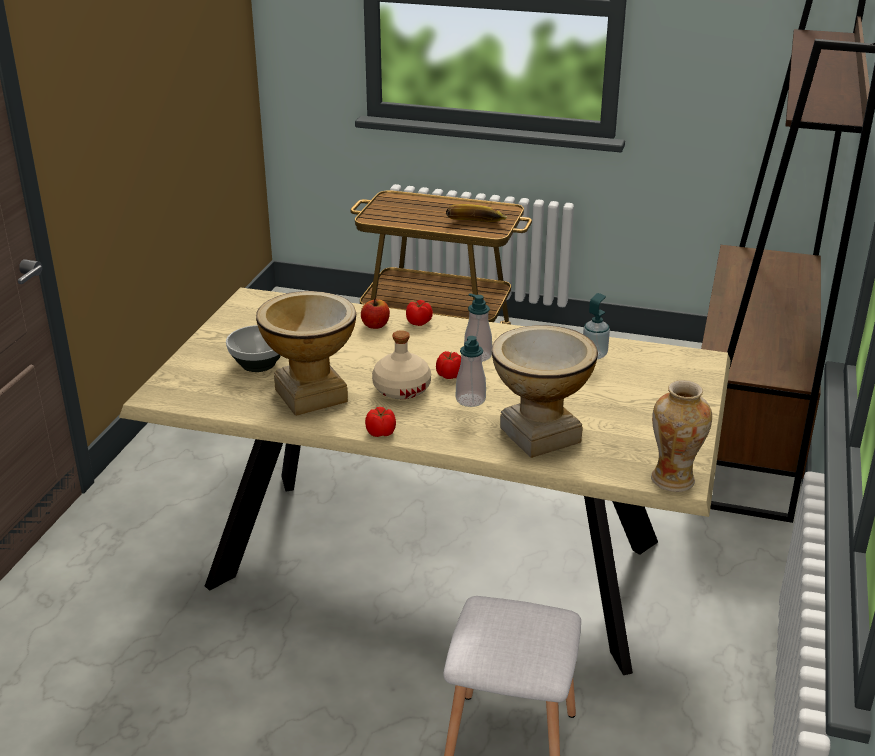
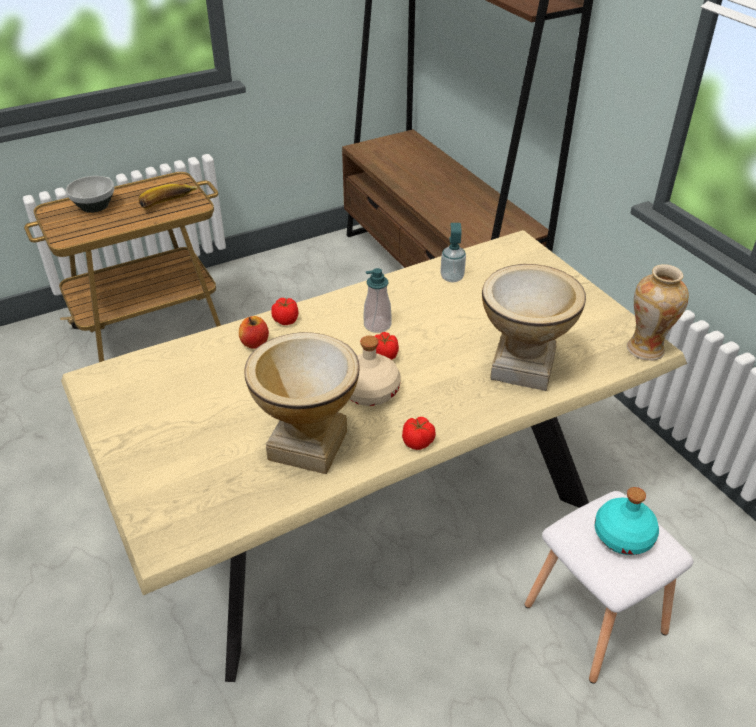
camera: 45 degrees left, 10 degrees up
bowl [226,325,281,372] -> bowl moved to [66,176,114,213]
soap dispenser [456,336,486,407] -> none
none -> turquoise bottle [595,487,659,555]

